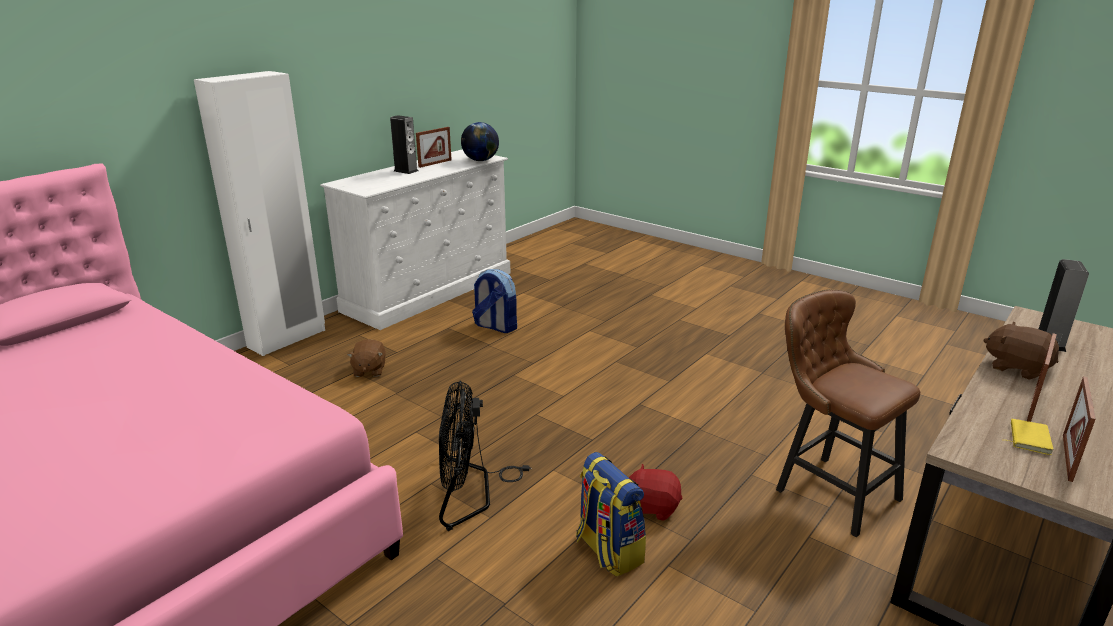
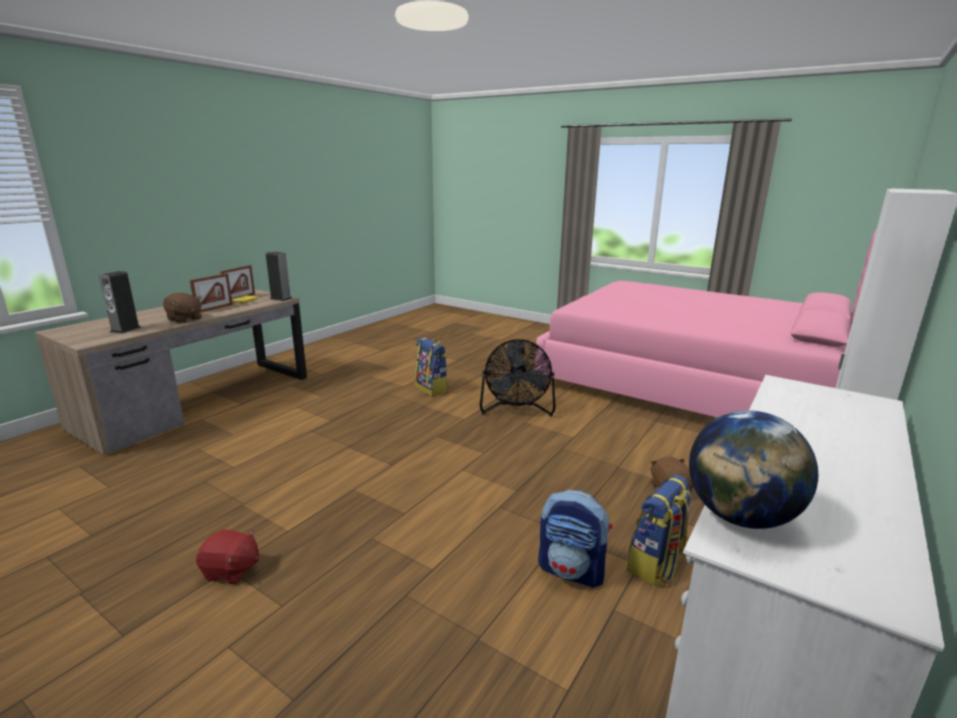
camera: 175 degrees right, 5 degrees down
speaker [390,115,418,174] -> speaker moved to [266,251,292,301]
picture frame [416,127,452,168] -> none
black fan [439,381,532,531] -> black fan turned 105 degrees clockwise [480,339,556,417]
red plush toy [629,464,682,521] -> red plush toy moved to [196,530,259,584]
brown stool [776,289,920,537] -> none
none -> backpack [627,475,692,587]

